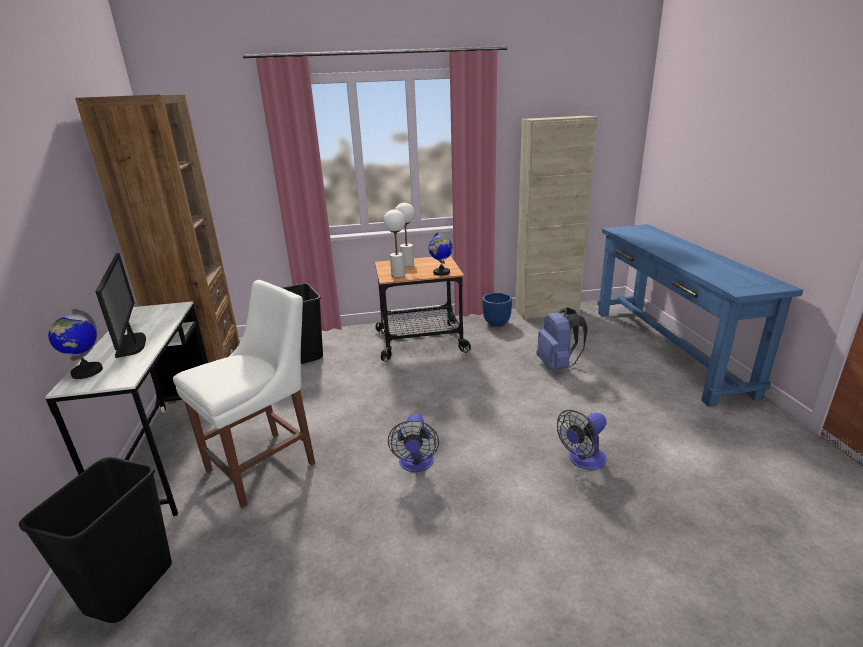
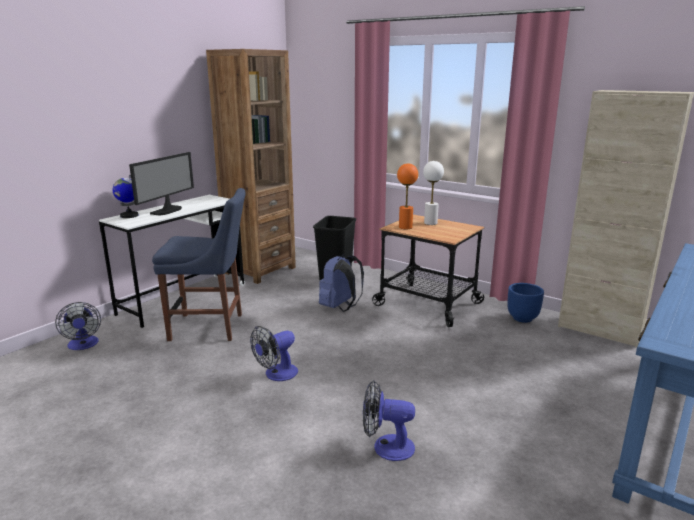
camera: 45 degrees right, 5 degrees down
black trash can [19,457,172,623] -> fan [55,302,101,350]
white chair [173,280,315,508] -> blue chair [152,188,246,341]
white table lamp [384,210,405,277] -> orange table lamp [397,163,418,229]
globe [429,232,453,276] -> none
blue backpack [536,307,588,370] -> blue backpack moved to [319,254,364,312]

